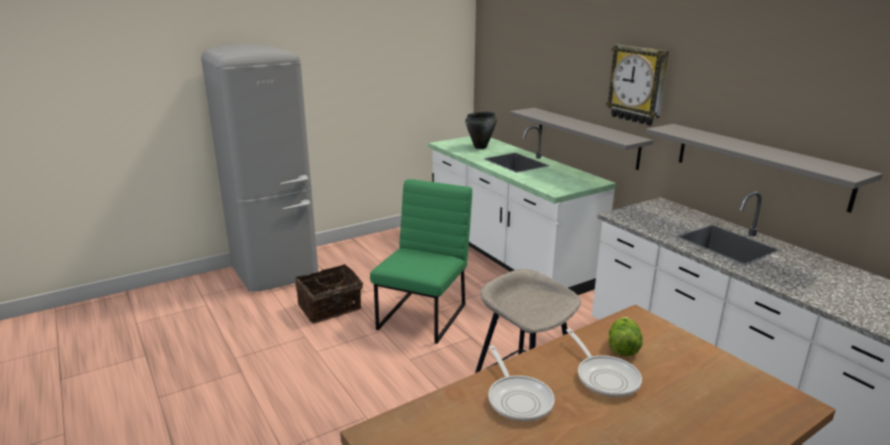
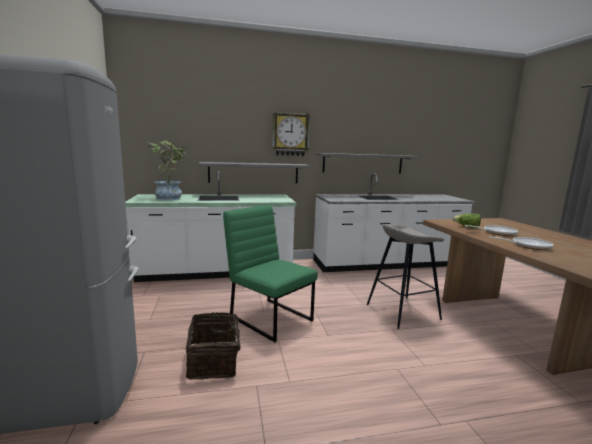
camera: 70 degrees left, 10 degrees down
black cooking pot [465,112,497,149] -> potted plant [148,141,187,200]

